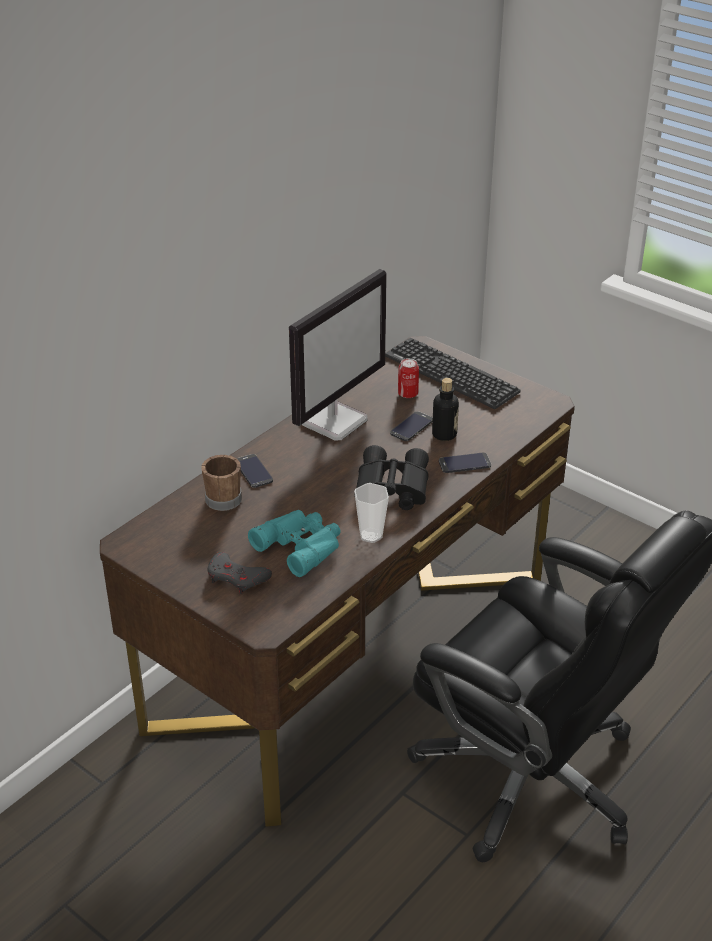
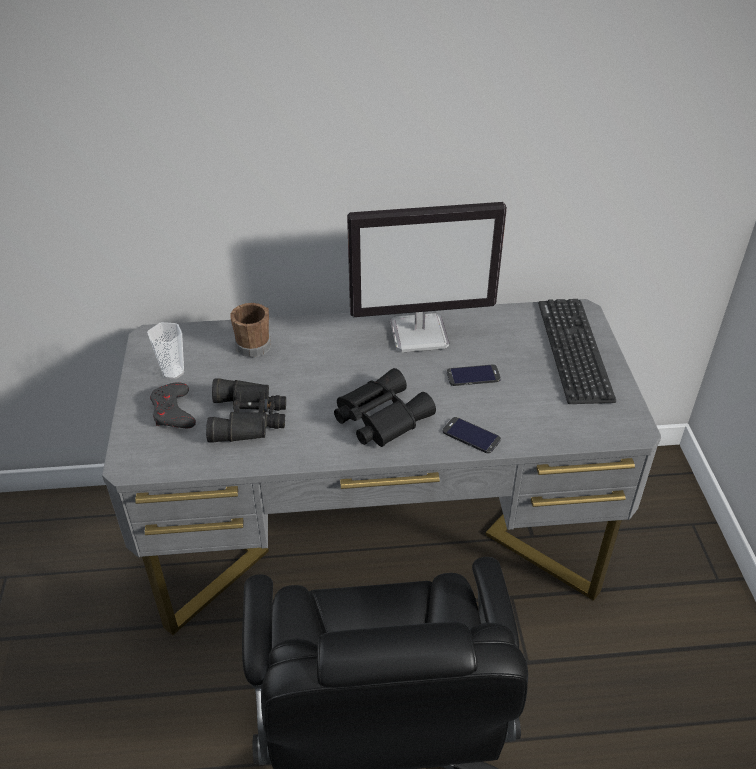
camera: 45 degrees right, 5 degrees up
brown desk [100,336,575,827] -> grey desk [102,299,662,635]
phone [237,454,273,488] -> none
turquoise binoculars [248,510,341,577] -> black binoculars [206,379,286,443]
cup [354,483,389,543] -> cup moved to [147,322,184,379]
can [398,358,419,398] -> none
bottle [432,378,459,441] -> none

